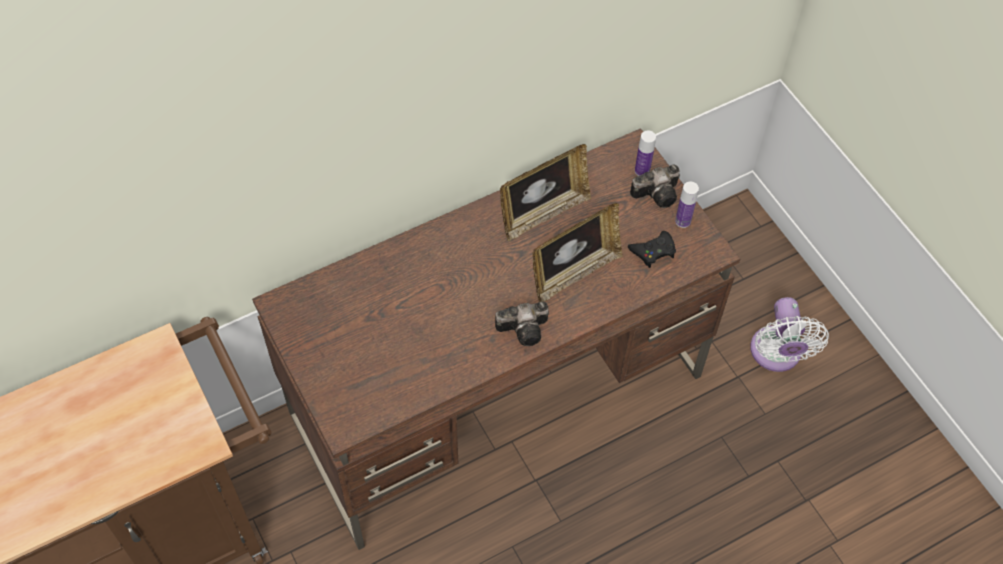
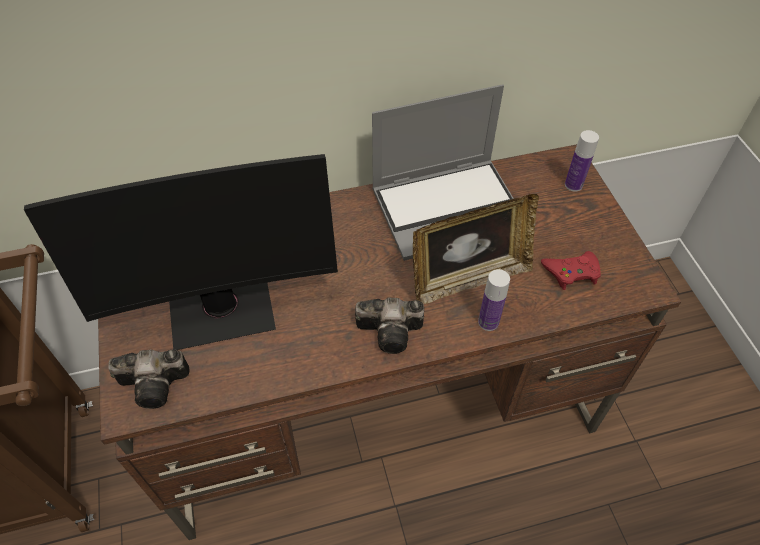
camera: 15 degrees right, 5 degrees down
picture frame [500,144,591,241] -> laptop [372,84,514,261]
black game controller [628,231,676,268] -> red game controller [541,251,601,290]
camera [630,165,680,208] -> camera moved to [108,349,189,409]
bottle [675,182,699,228] -> bottle moved to [478,269,510,331]
white fan [750,297,829,372] -> none
none -> monitor [24,154,338,350]

